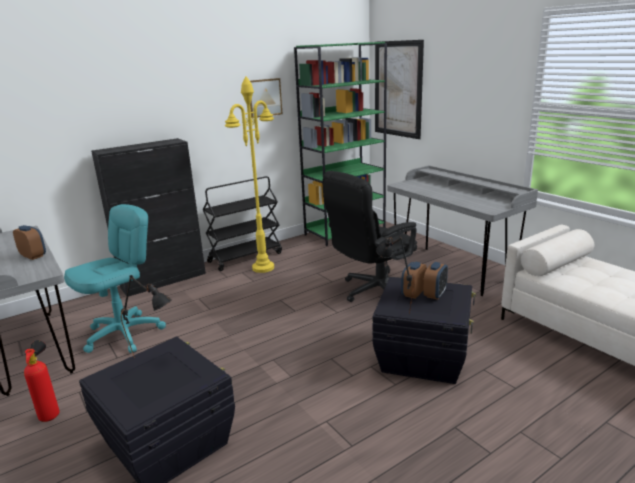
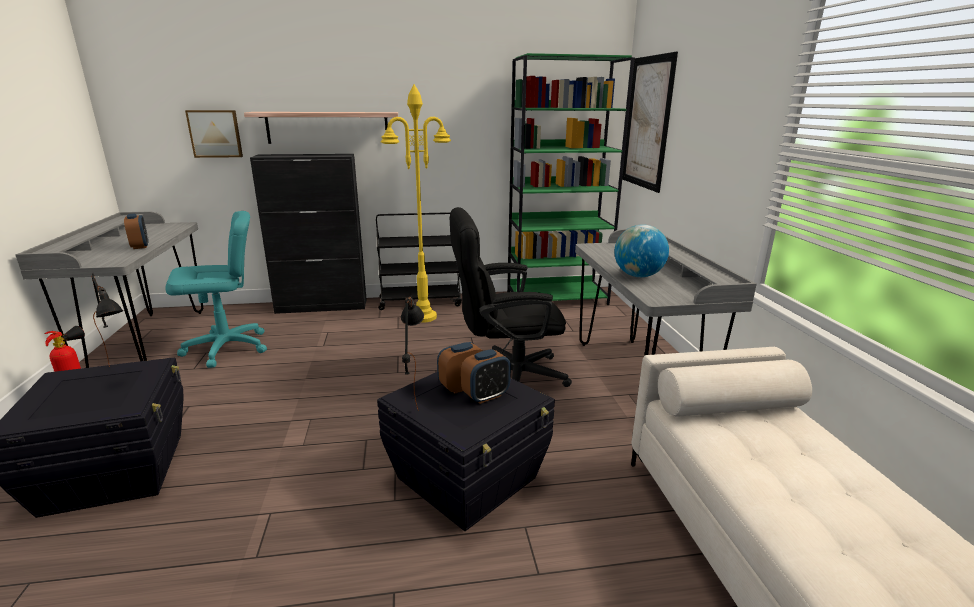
camera: 25 degrees right, 0 degrees up
picture [250,78,282,118] -> picture moved to [185,110,243,158]
none -> shelf [244,112,398,144]
none -> globe [614,224,669,277]

